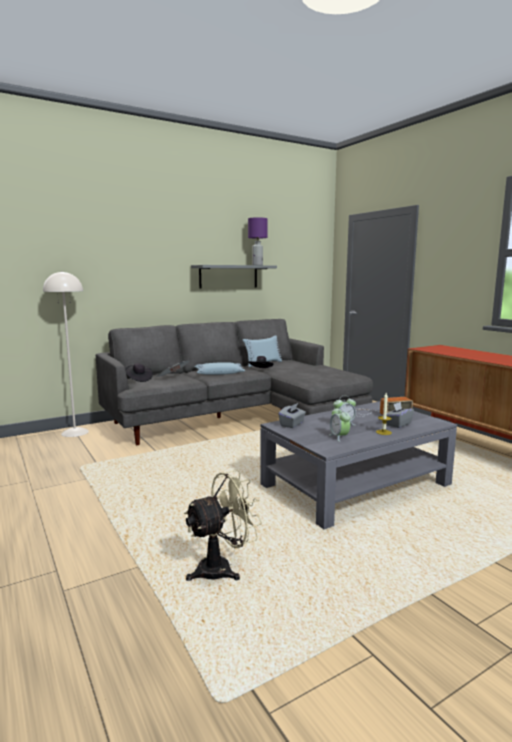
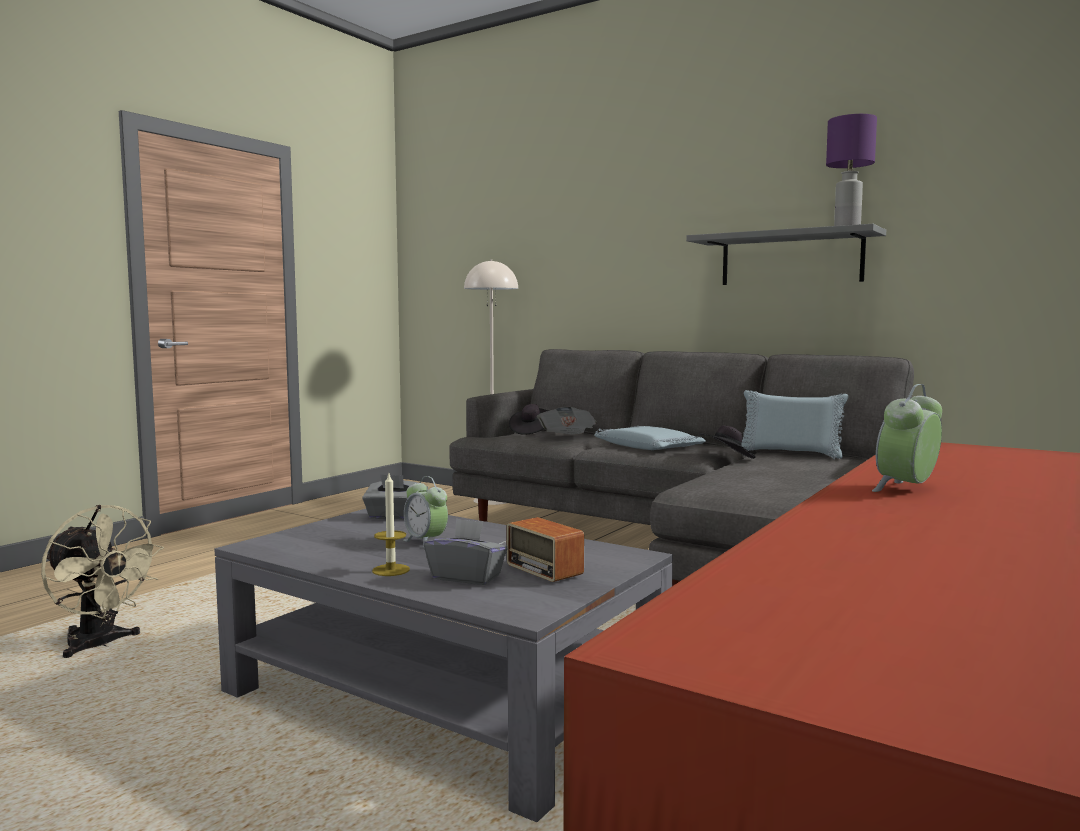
camera: 65 degrees right, 5 degrees down
alarm clock [330,406,350,442] -> alarm clock moved to [872,384,942,492]

